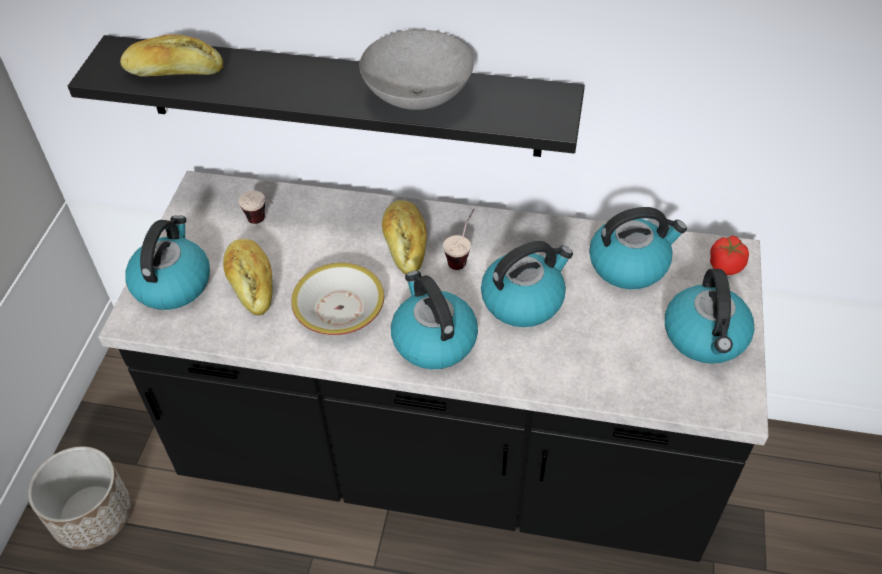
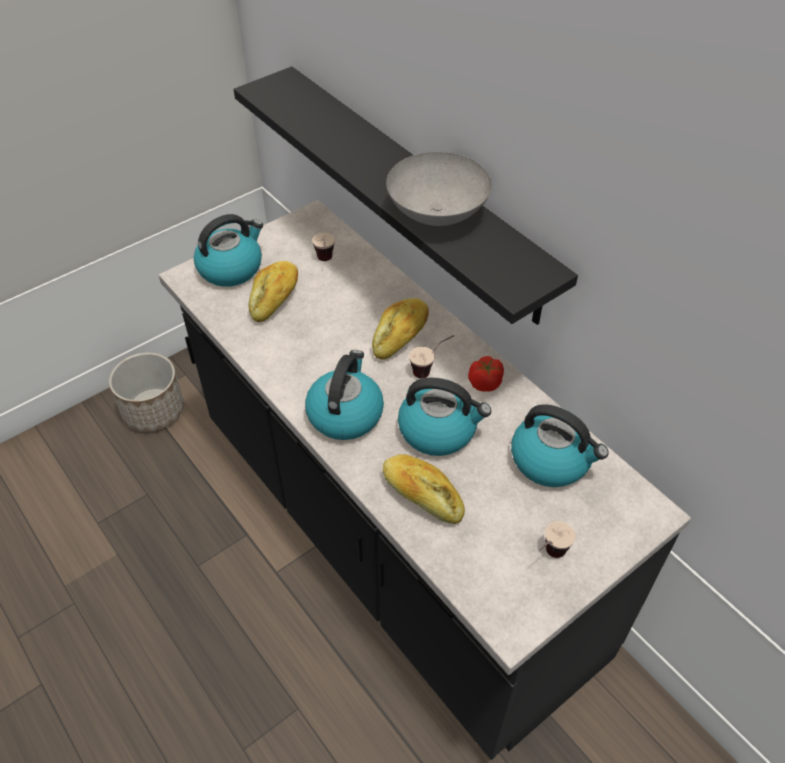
camera: 40 degrees right, 0 degrees up
bread [120,34,223,76] -> bread moved to [383,454,465,524]
bowl [291,263,384,335] -> none
kettle [665,269,755,364] -> cup [538,521,576,558]
tomato [710,235,749,275] -> tomato moved to [468,356,504,392]

